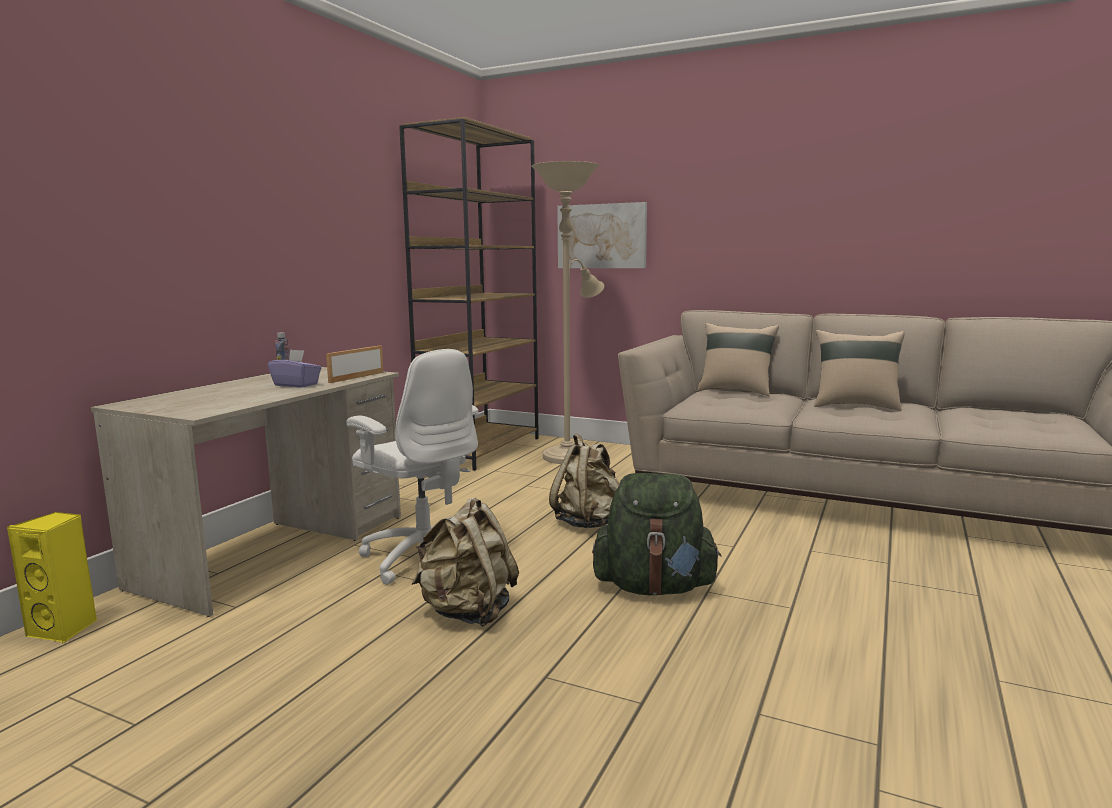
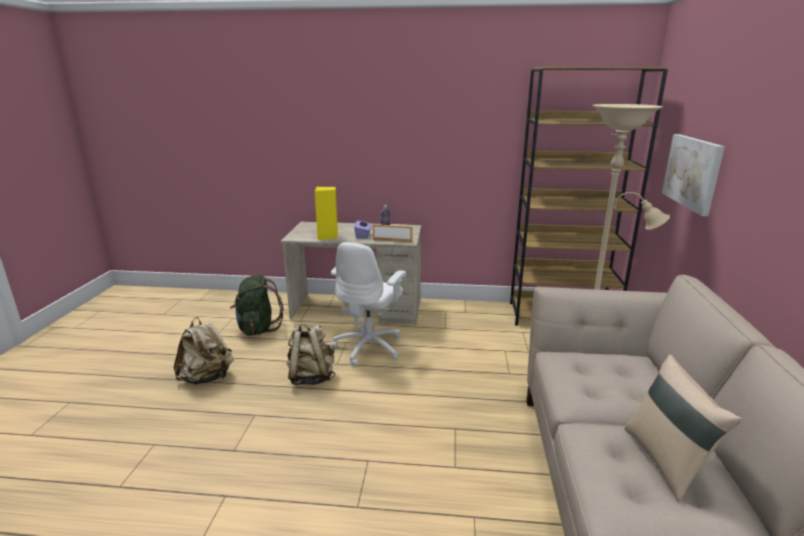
camera: 70 degrees right, 10 degrees up
yellow speaker [7,512,97,644] -> yellow speaker moved to [315,186,338,240]
beige backpack [549,434,620,528] -> beige backpack moved to [174,317,234,384]
green backpack [592,473,722,595] -> green backpack moved to [230,275,283,336]
beige pillow [697,323,779,396] -> none

